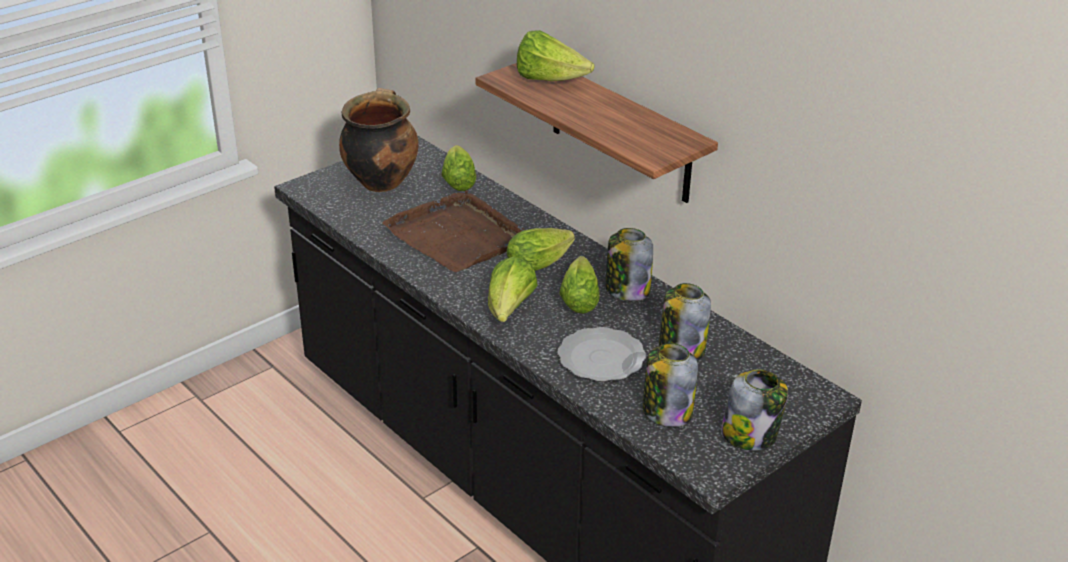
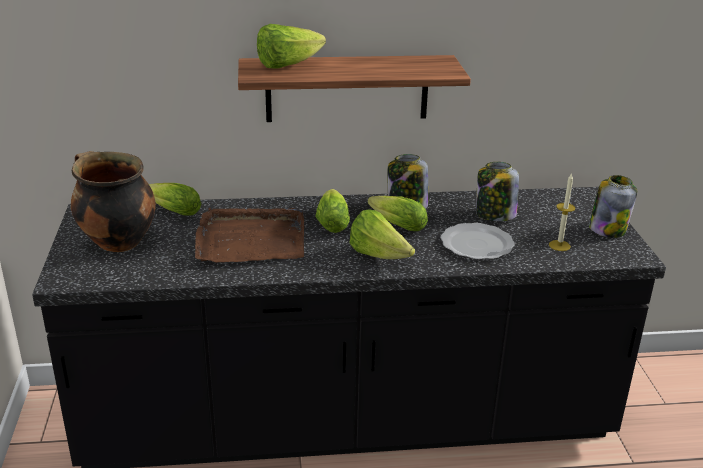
camera: 55 degrees left, 5 degrees down
jar [642,343,698,427] -> candle [549,173,576,251]

